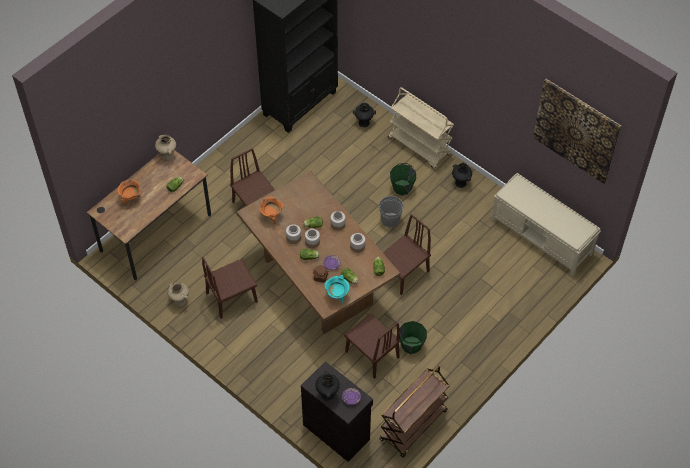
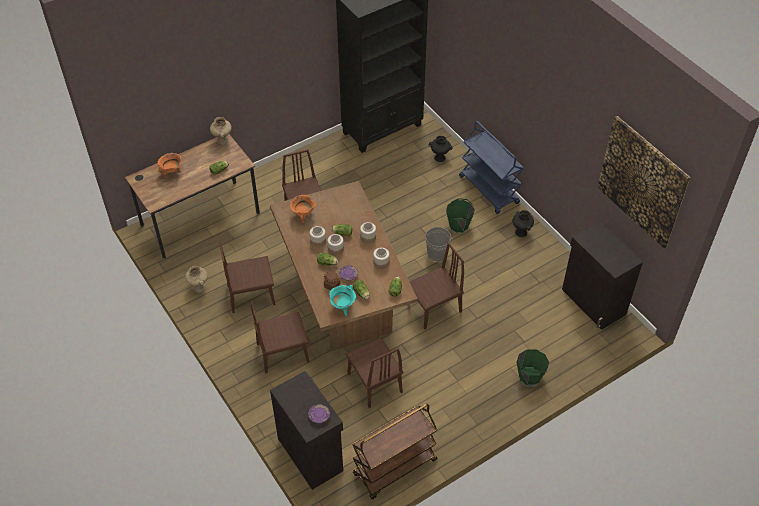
camera: 15 degrees right, 5 degrees down
black vase [315,371,340,400] -> none
beige cart [388,87,454,169] -> blue cart [459,121,524,214]
green bucket [400,321,427,355] -> green bucket moved to [517,349,549,386]
beige bench [491,173,601,276] -> black cabinet [562,222,643,330]
none -> brown chair [250,301,309,374]

